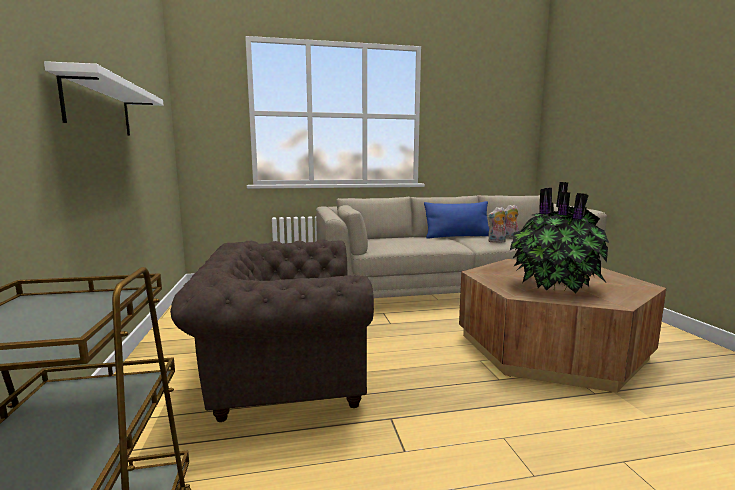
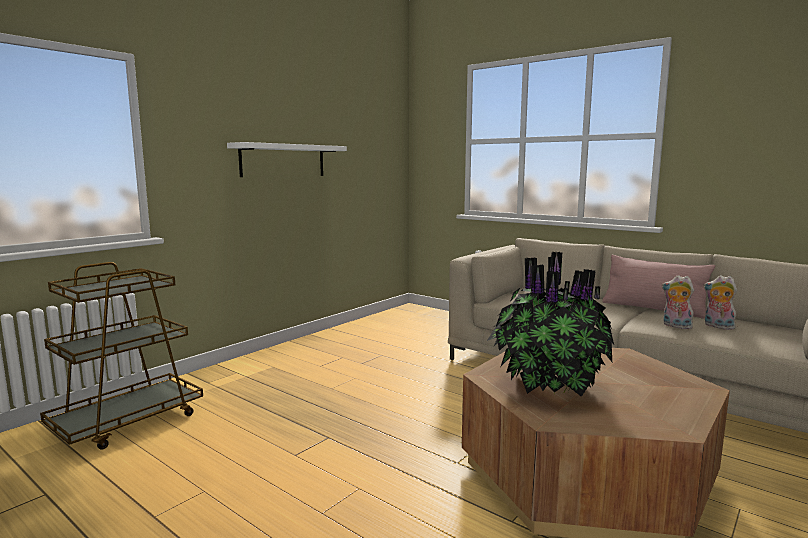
camera: 50 degrees right, 0 degrees up
brown armchair [170,239,374,422] -> none
blue pillow [424,201,489,239] -> pink pillow [602,255,715,319]

